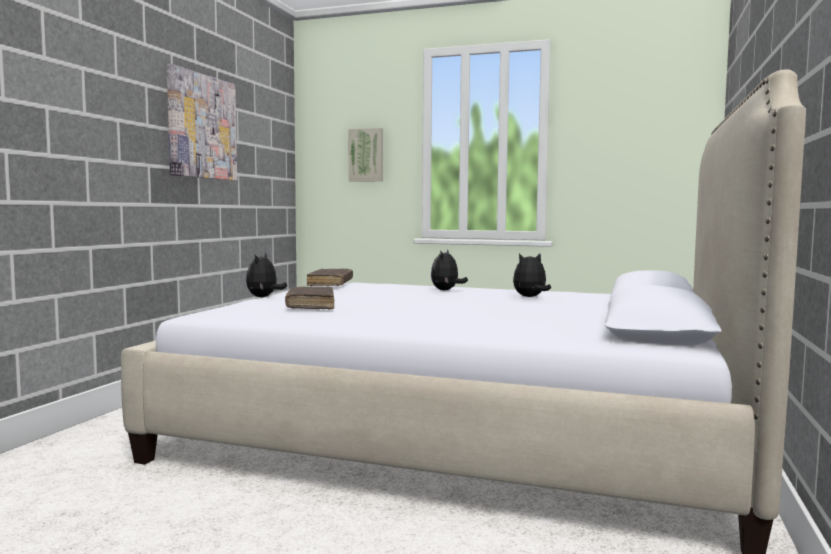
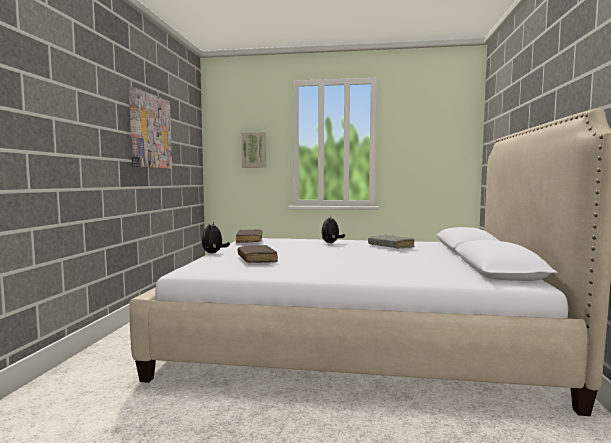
camera: 10 degrees left, 0 degrees up
plush toy [513,253,551,297] -> grey book [368,235,415,249]

